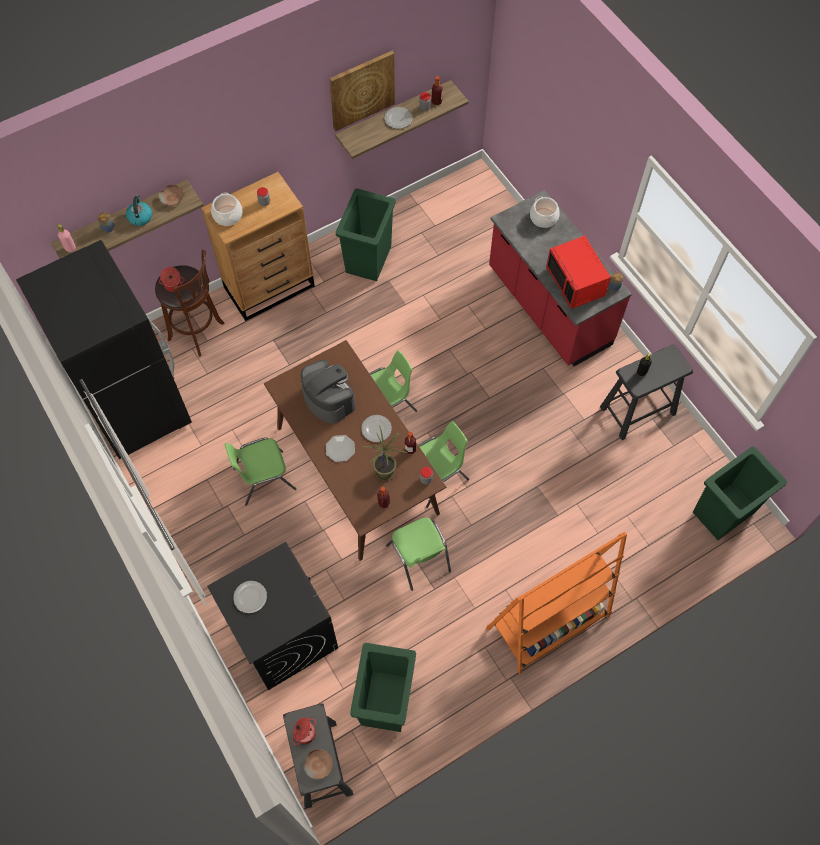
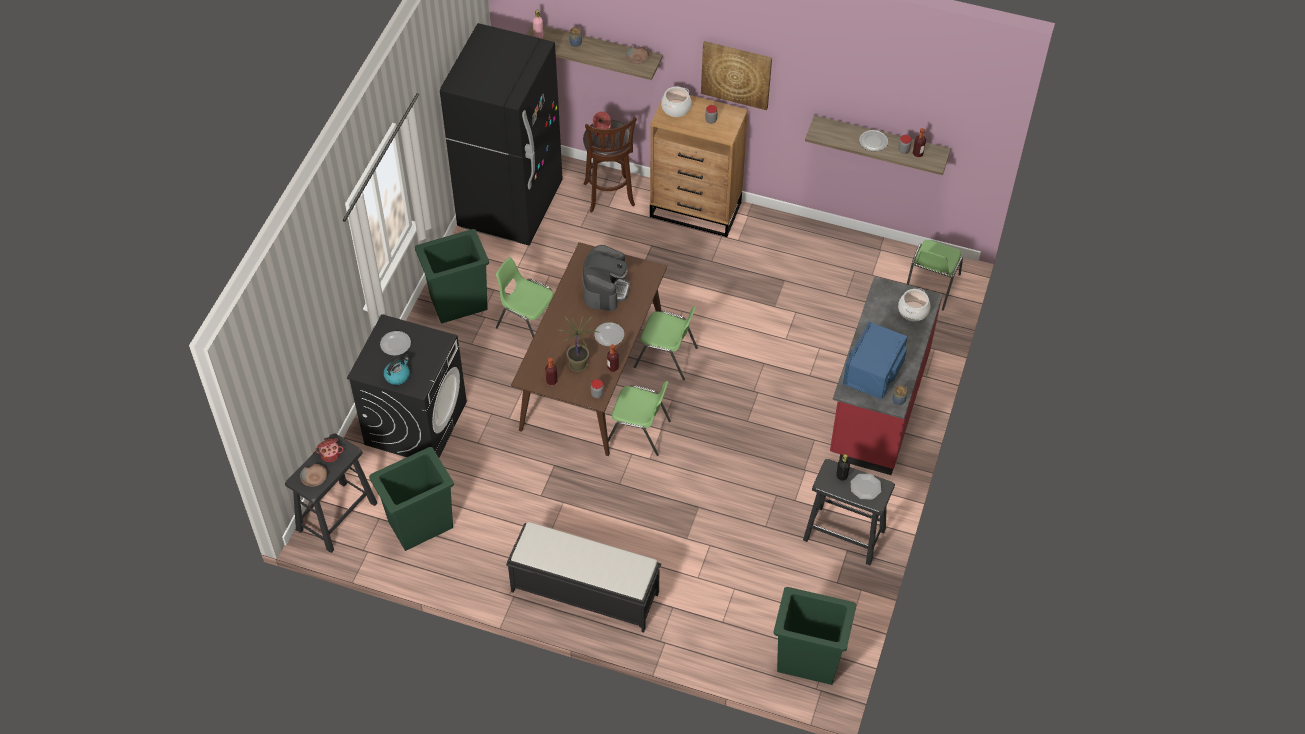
camera: 50 degrees right, 10 degrees down
kettle [126,195,152,226] -> kettle moved to [383,357,410,385]
plate [326,435,355,462] -> plate moved to [851,474,881,500]
picture [329,51,395,131] -> picture moved to [701,41,772,110]
green trash can [336,188,396,281] -> green trash can moved to [415,229,489,324]
green chair [386,517,451,591] -> green chair moved to [907,240,963,310]
orange bookcase [486,532,627,674] -> black bench [506,522,661,633]
red microwave [546,236,611,309] -> blue microwave [843,322,908,399]

